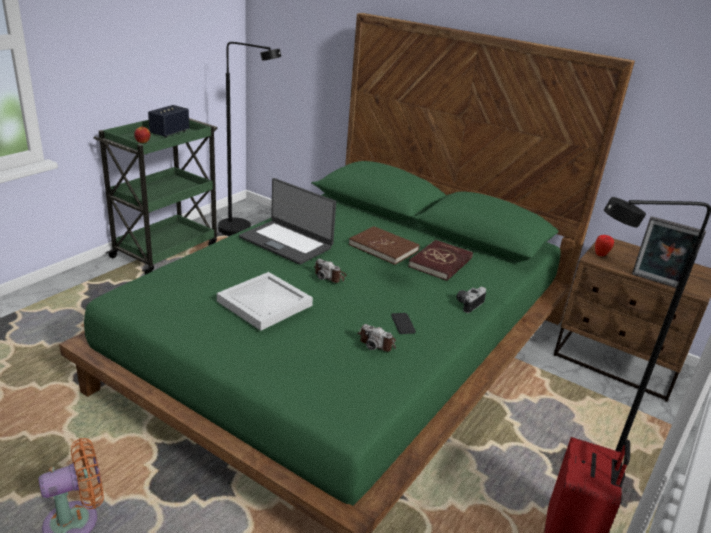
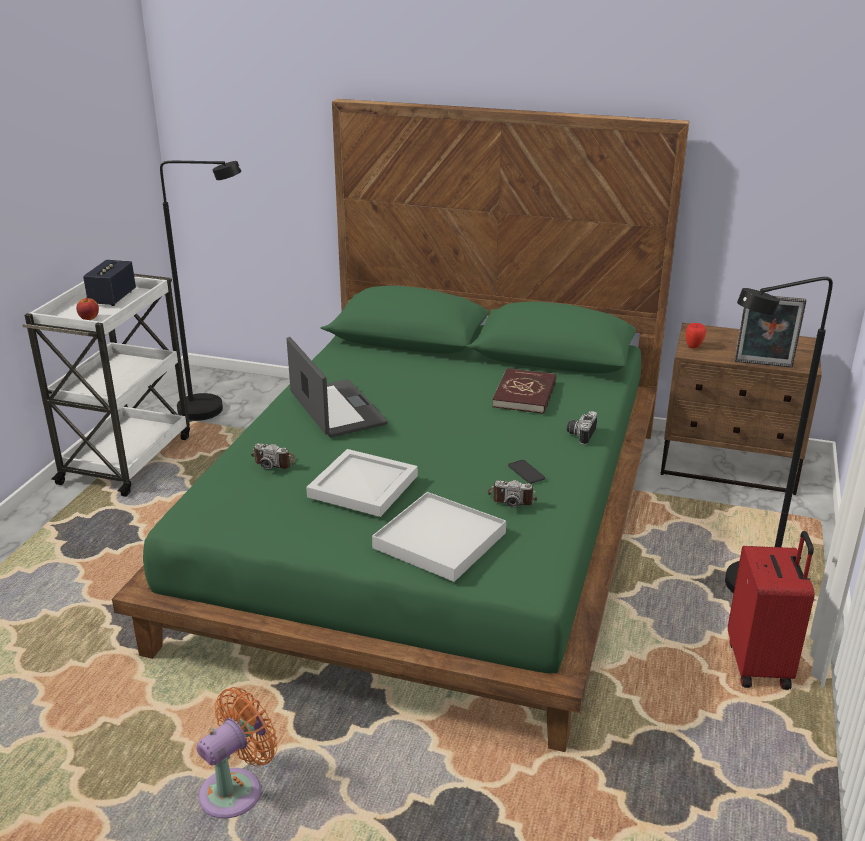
camera: 15 degrees left, 0 degrees up
green cart [93,118,217,275] -> white cart [22,274,190,497]
laptop [239,178,336,265] -> laptop turned 135 degrees counterclockwise [287,337,388,437]
camera [313,259,347,283] -> camera moved to [251,443,295,469]
brown book [349,226,420,265] -> none
none -> white tray [372,492,506,582]

